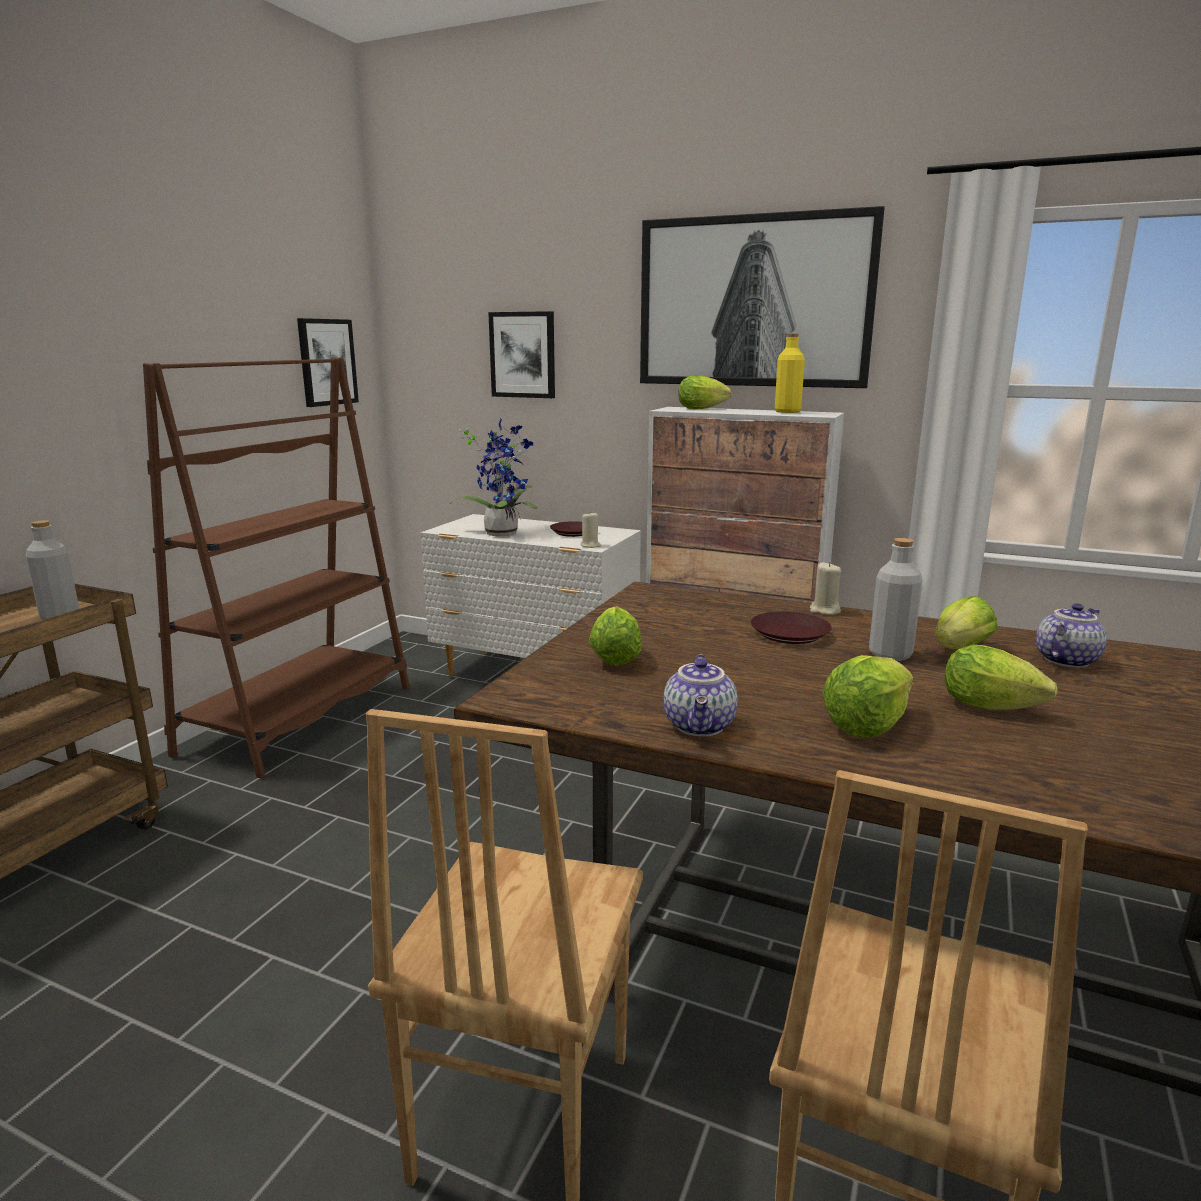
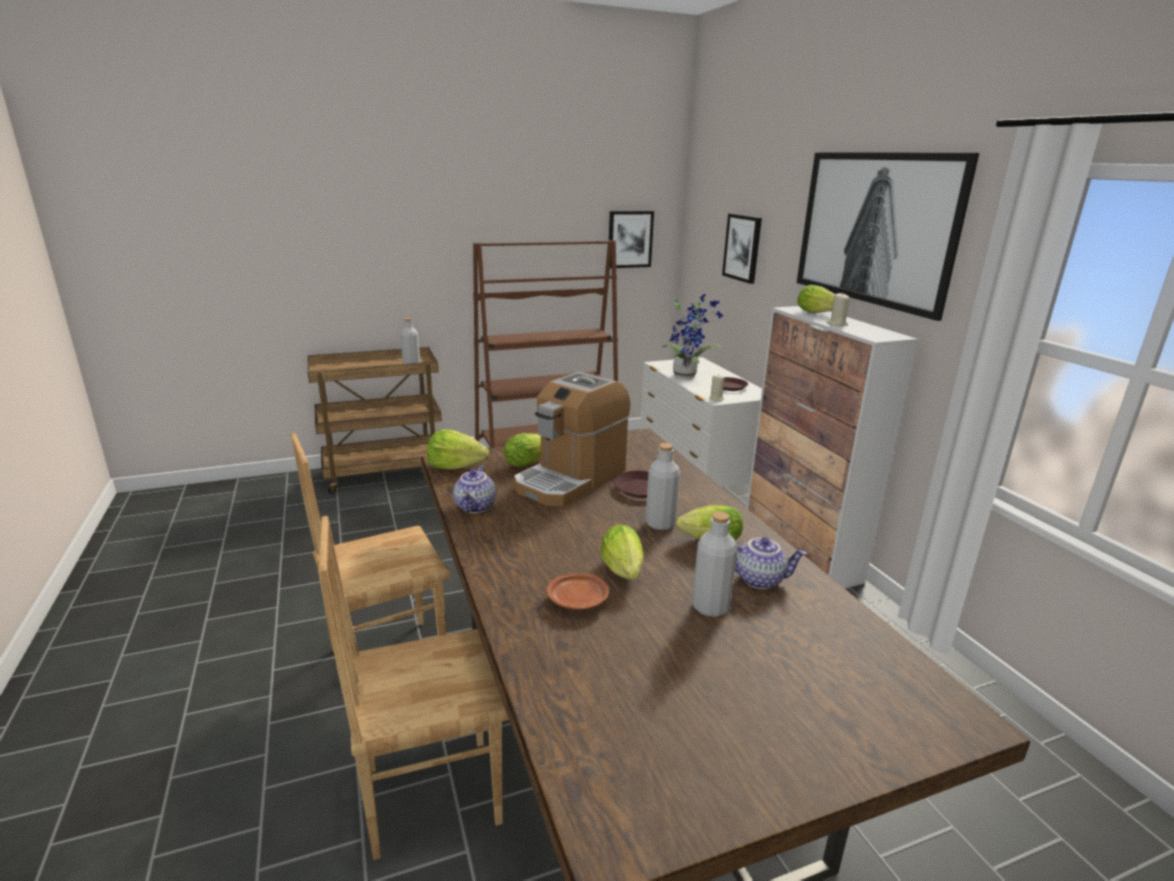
camera: 45 degrees right, 5 degrees up
teapot [664,654,738,737] -> teapot turned 45 degrees counterclockwise [453,465,496,513]
yellow bottle [775,334,805,413] -> none
beige candle [810,562,841,615] -> beige candle moved to [826,293,850,326]
lettuce [823,655,913,737] -> lettuce moved to [427,429,489,470]
none -> coffee machine [514,372,630,506]
none -> brown plate [546,573,609,610]
none -> grey bottle [692,512,737,617]

